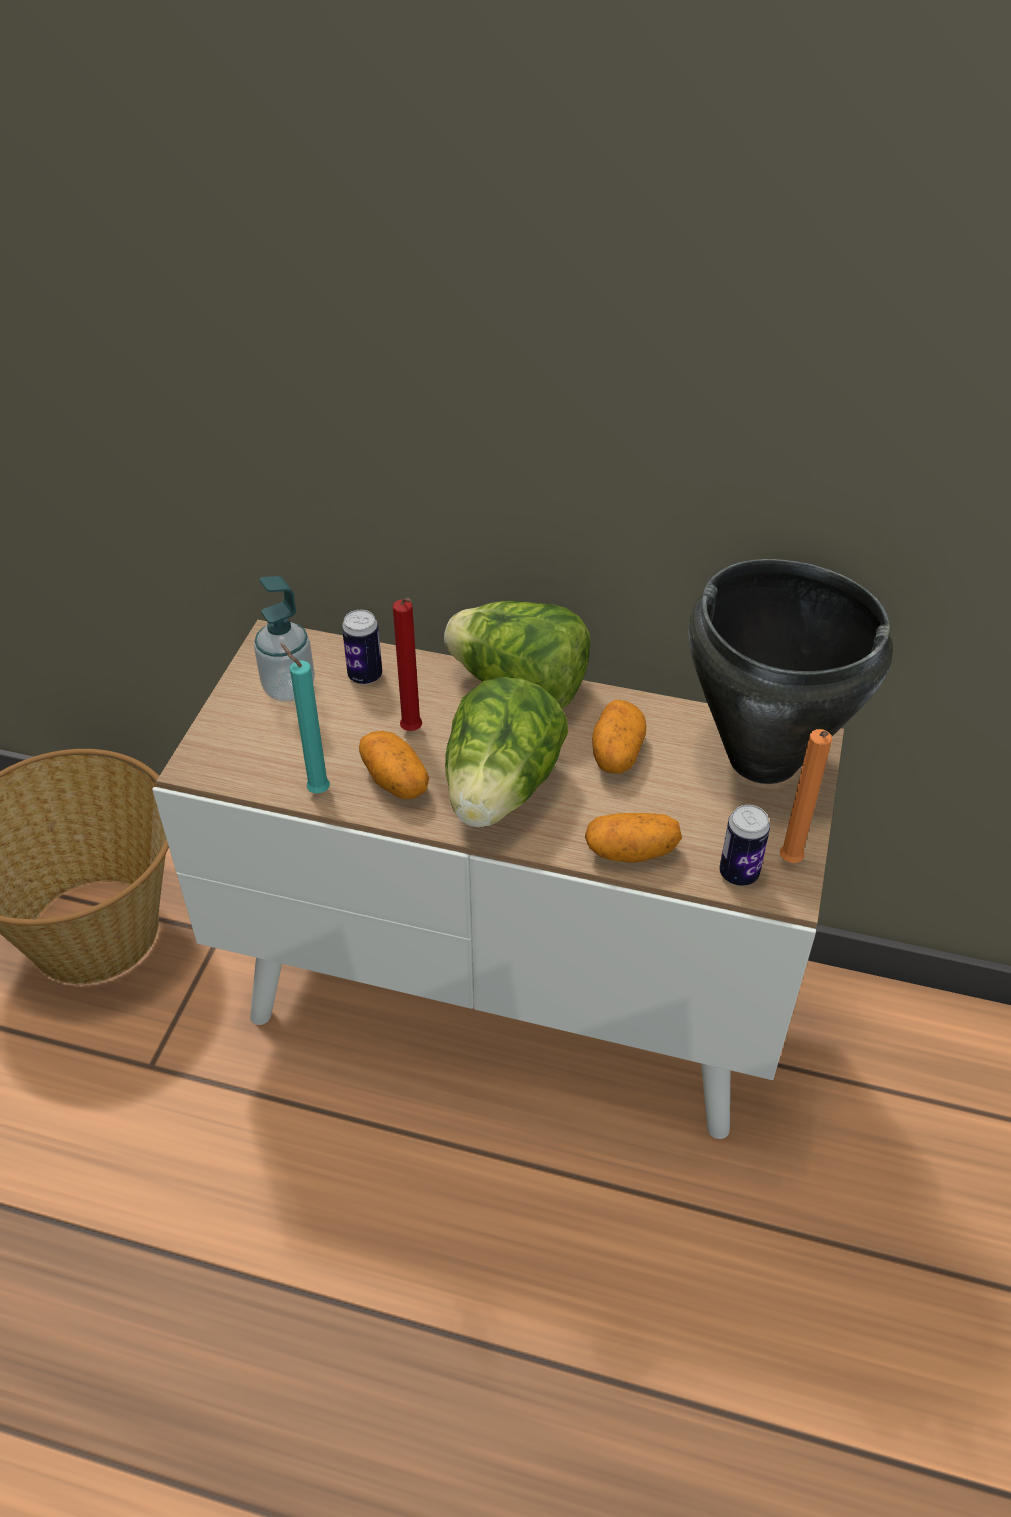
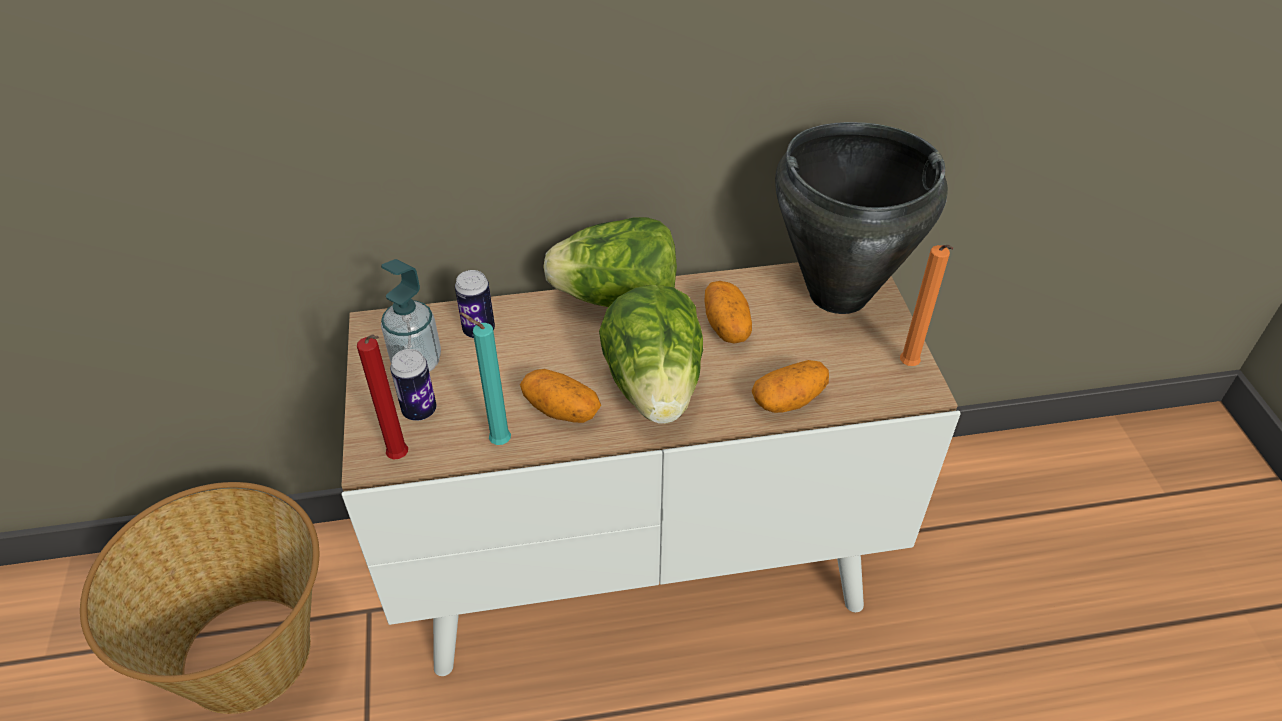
camera: 25 degrees left, 0 degrees up
red candle [393,598,422,731] -> red candle moved to [357,335,408,459]
can [719,805,770,886] -> can moved to [390,349,437,421]

